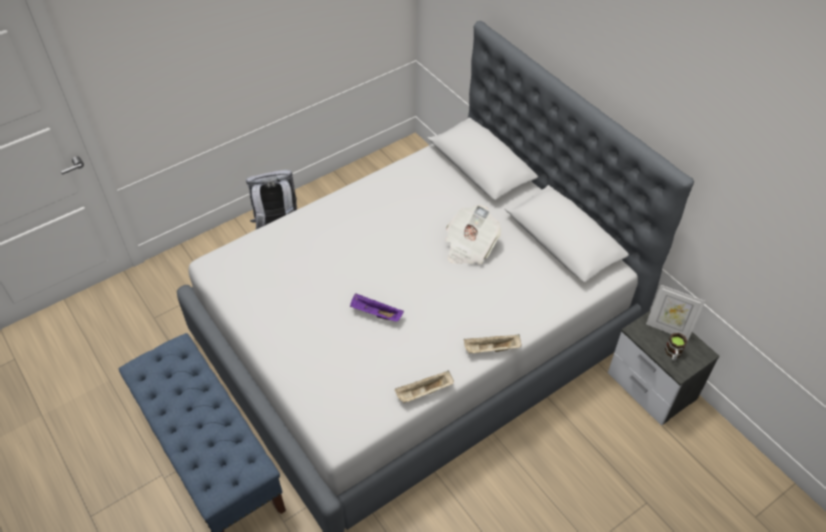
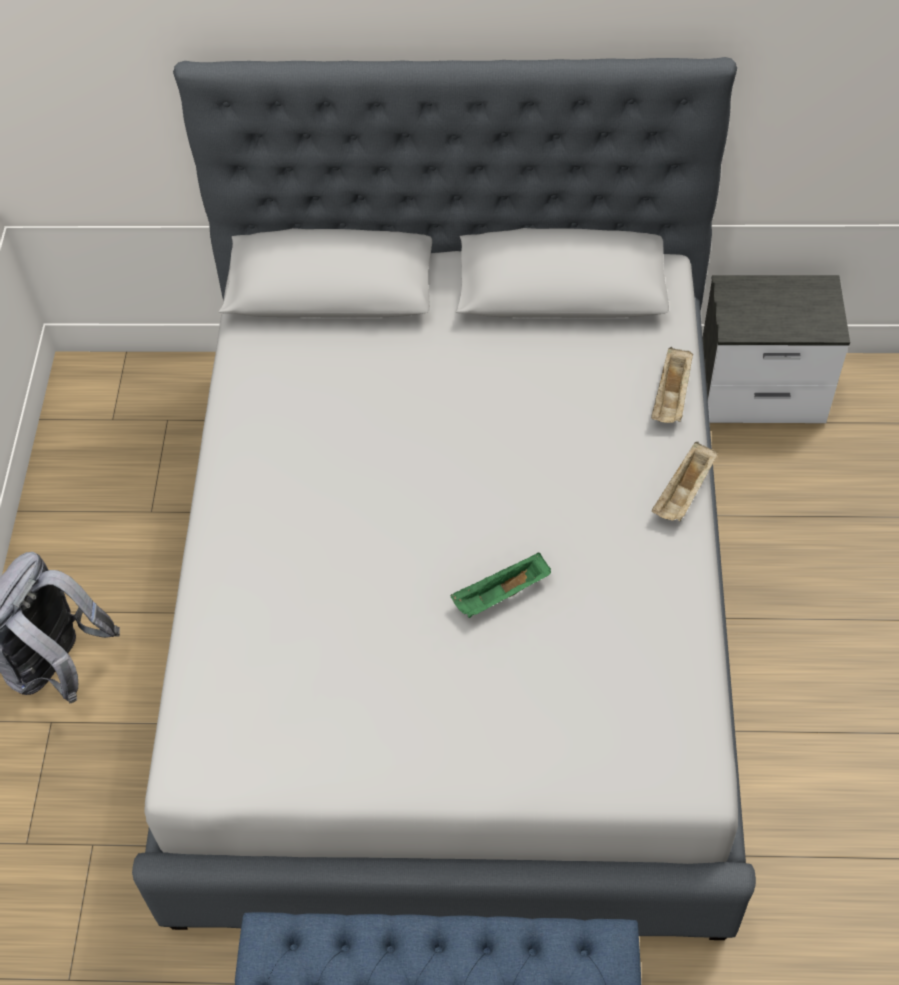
camera: 50 degrees left, 5 degrees up
purple tray [350,293,404,322] -> green tray [451,553,551,618]
beige tray [395,371,454,403] -> beige tray moved to [651,347,693,423]
newspaper [446,205,501,265] -> none
picture frame [646,285,705,340] -> none
mug [665,333,687,361] -> none

